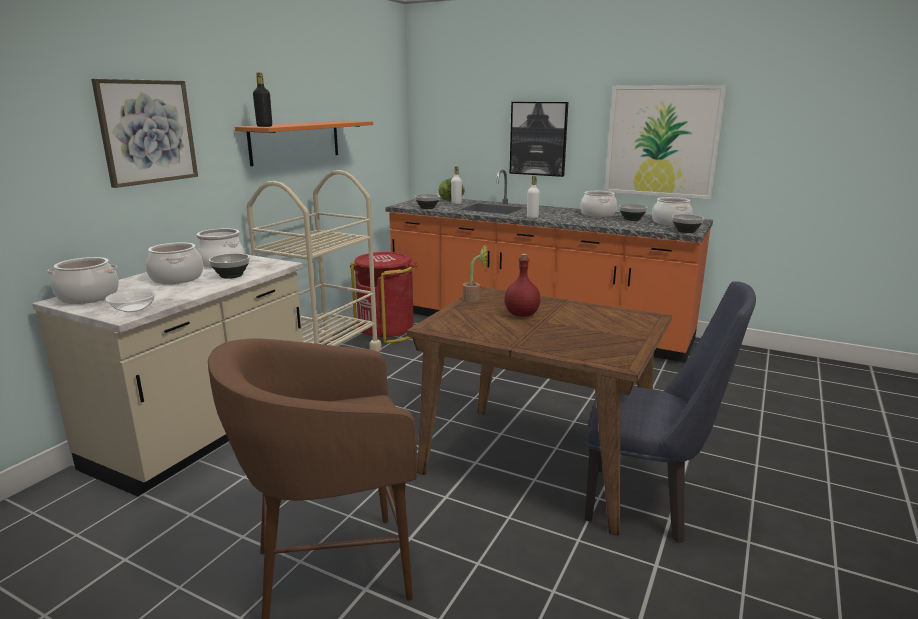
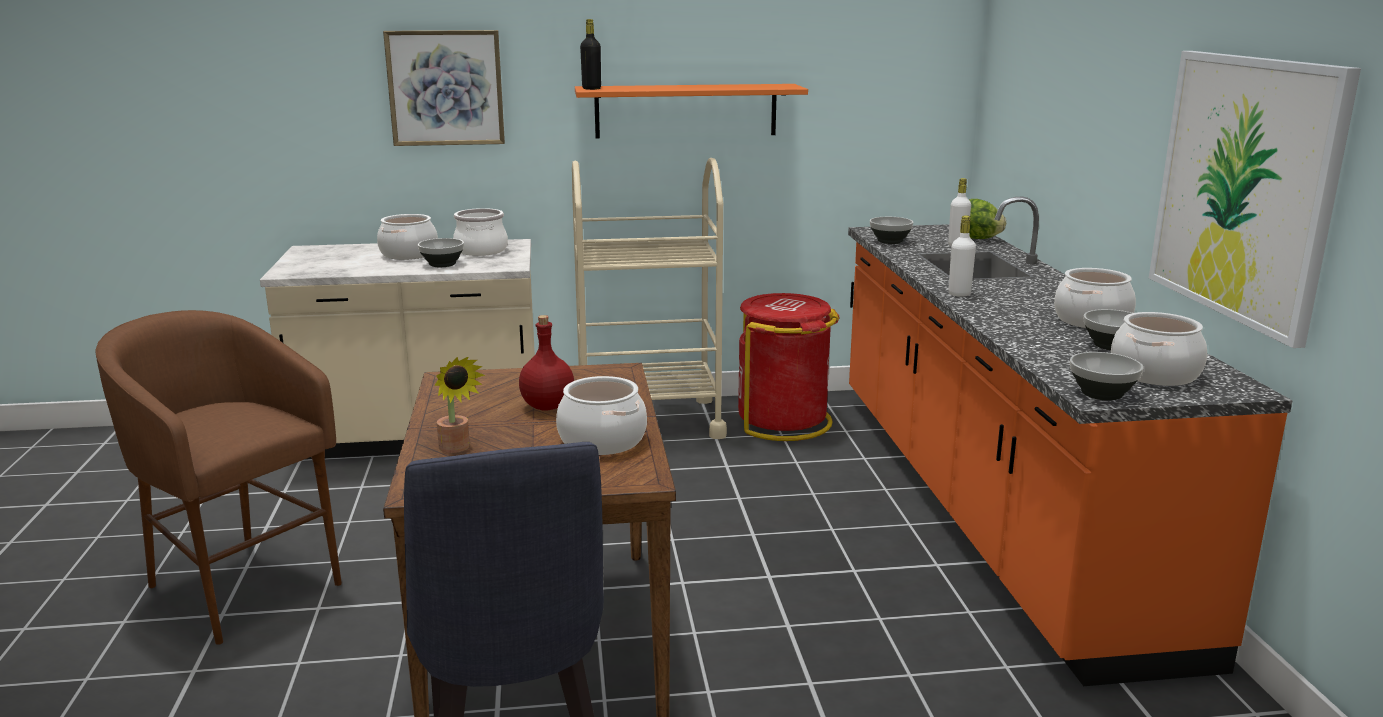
camera: 55 degrees right, 0 degrees up
cooking pot [48,257,119,304] -> cooking pot moved to [556,376,647,455]
bowl [106,289,157,312] -> none
potted plant [462,243,488,302] -> potted plant moved to [434,357,485,453]
picture [510,102,568,177] -> none

